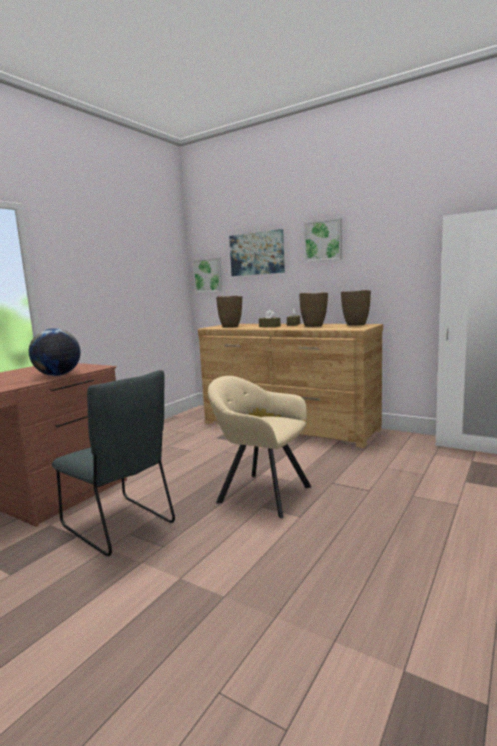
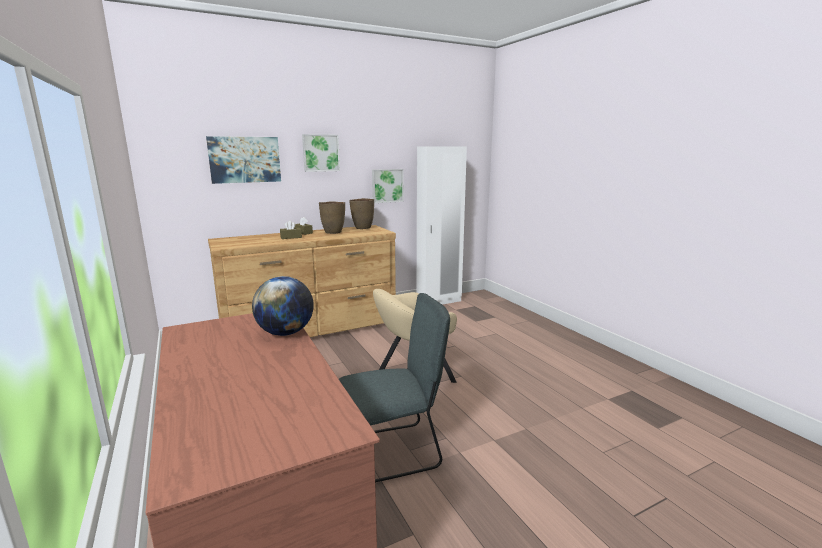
camera: 60 degrees left, 5 degrees up
picture [193,258,223,293] -> picture moved to [372,169,404,203]
brown vase [216,296,242,328] -> none

